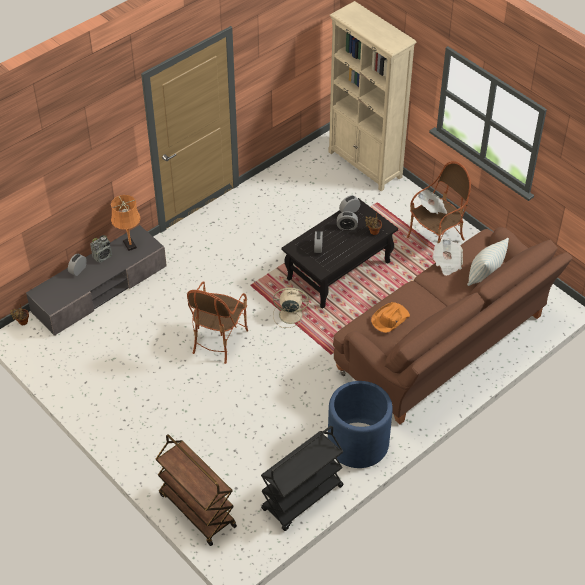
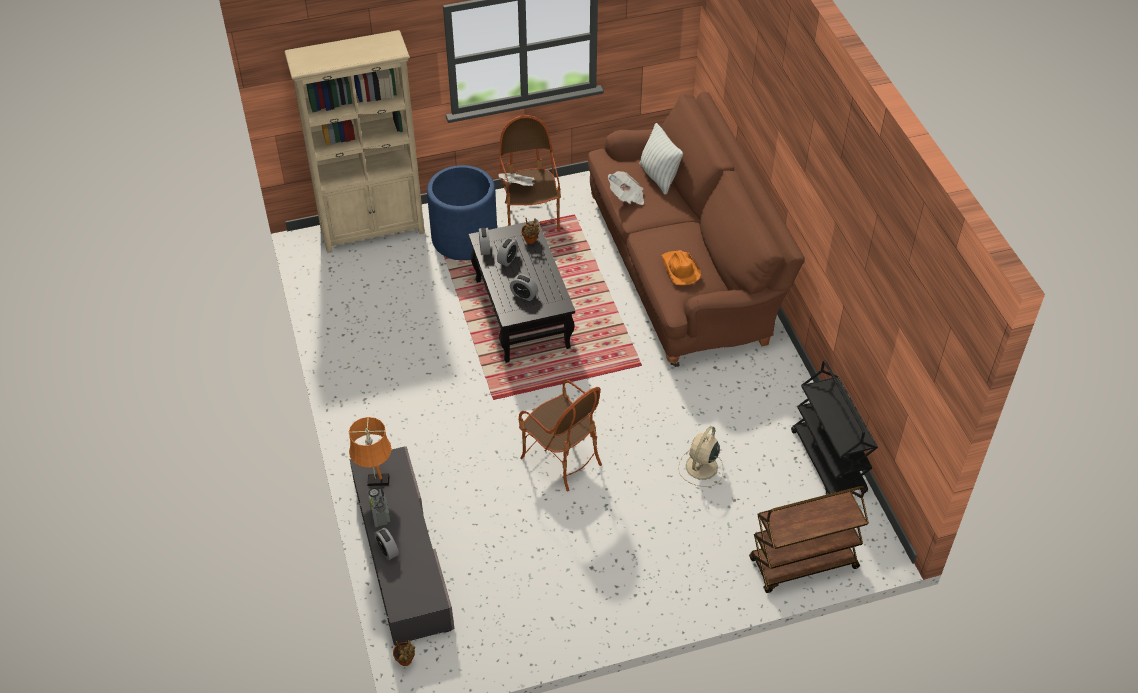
camera: 65 degrees left, 0 degrees up
beige fan [273,288,309,328] -> beige fan moved to [678,426,723,487]
blue planter [328,381,393,468] -> blue planter moved to [427,165,497,261]

